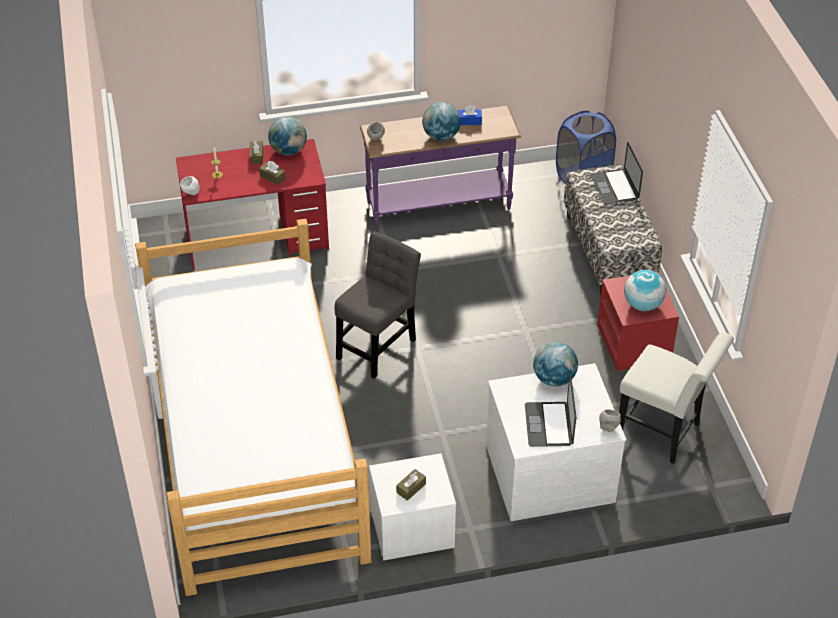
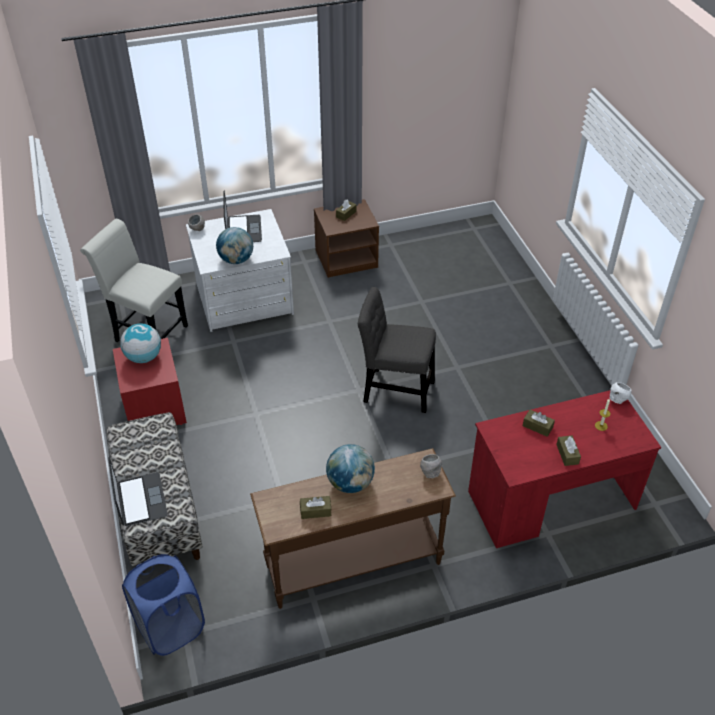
camera: 175 degrees right, 0 degrees up
bed [135,219,372,596] -> none
globe [268,117,307,155] -> none
grey chair [334,231,421,379] -> grey chair turned 75 degrees clockwise [358,287,436,413]
purple console table [360,106,521,229] -> brown console table [250,448,456,609]
white nightstand [369,453,456,561] -> brown nightstand [314,199,379,278]
blue tissue box [458,105,482,125] -> brown tissue box [300,496,331,519]

